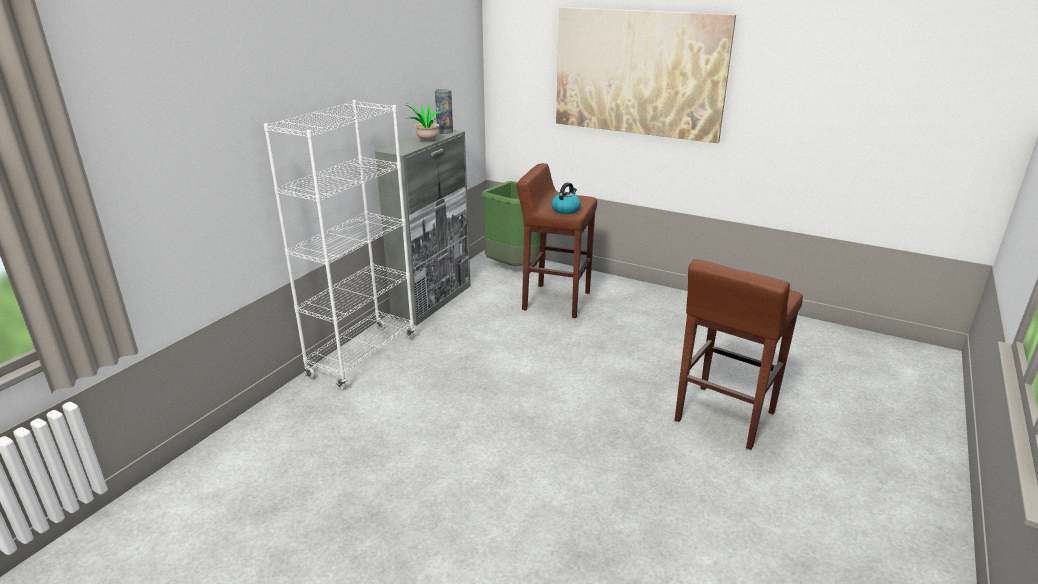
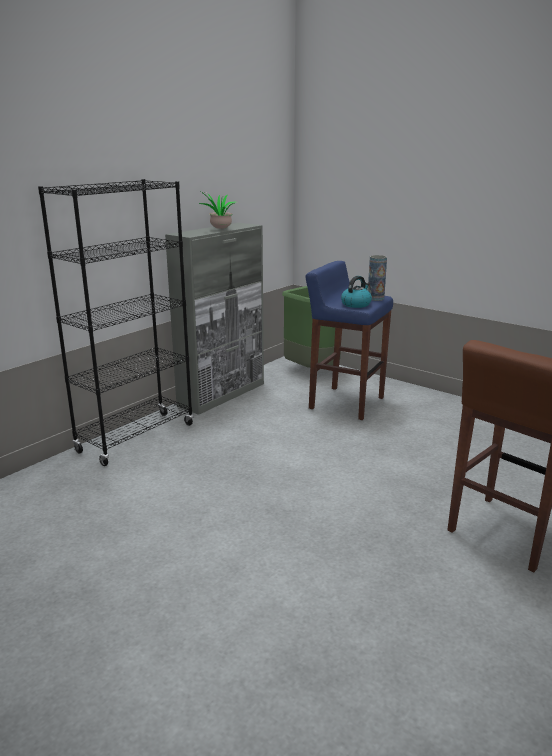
camera: 10 degrees right, 5 degrees down
white bookcase [264,100,415,390] -> black bookcase [38,179,193,466]
vase [435,89,453,134] -> vase moved to [368,255,387,301]
brown stool [516,163,597,318] -> blue stool [305,261,393,420]
picture [556,7,736,143] -> none

